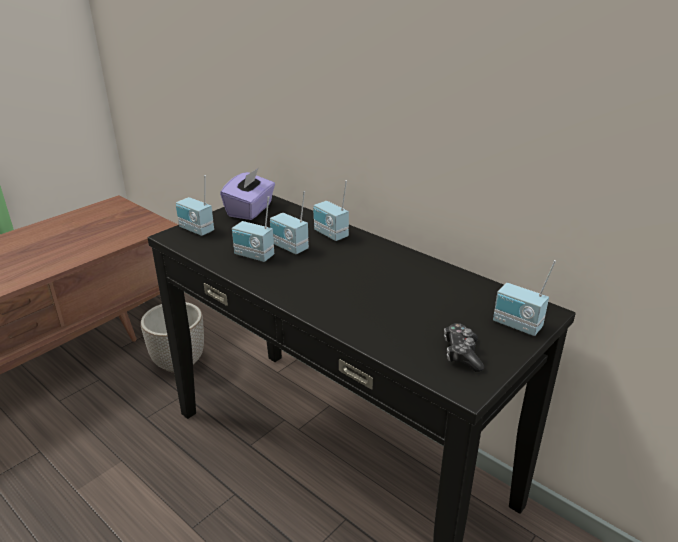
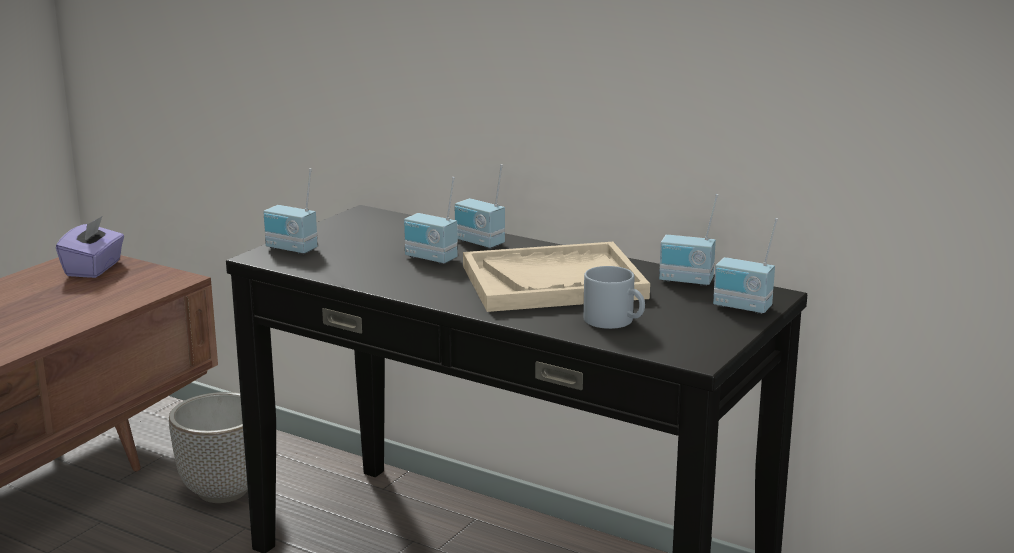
camera: 10 degrees left, 10 degrees down
purple tissue box [220,168,275,220] -> purple tissue box moved to [56,216,124,278]
radio [232,196,274,262] -> radio moved to [659,194,718,286]
game controller [444,323,484,372] -> none
none -> beige tray [463,242,650,312]
none -> grey mug [583,266,645,329]

